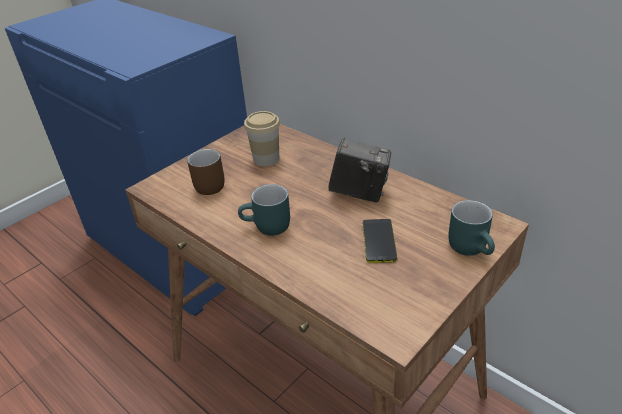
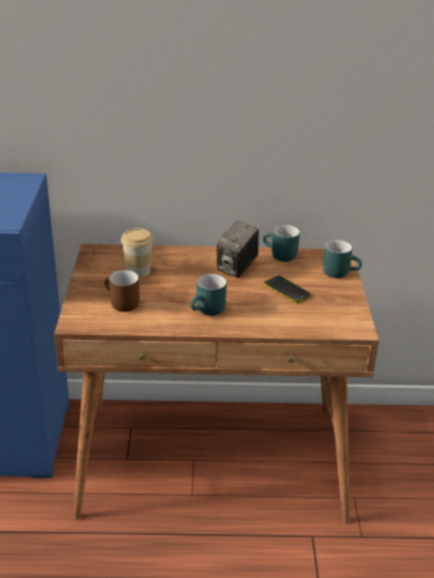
camera: 45 degrees left, 5 degrees down
camera [329,138,391,203] -> camera turned 150 degrees clockwise [217,221,259,278]
none -> turquoise mug [263,225,300,262]

